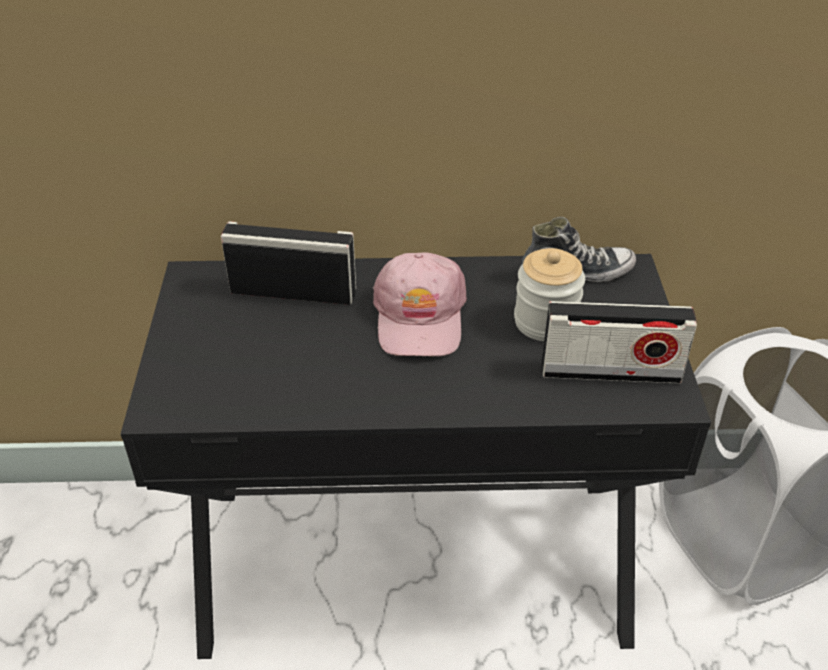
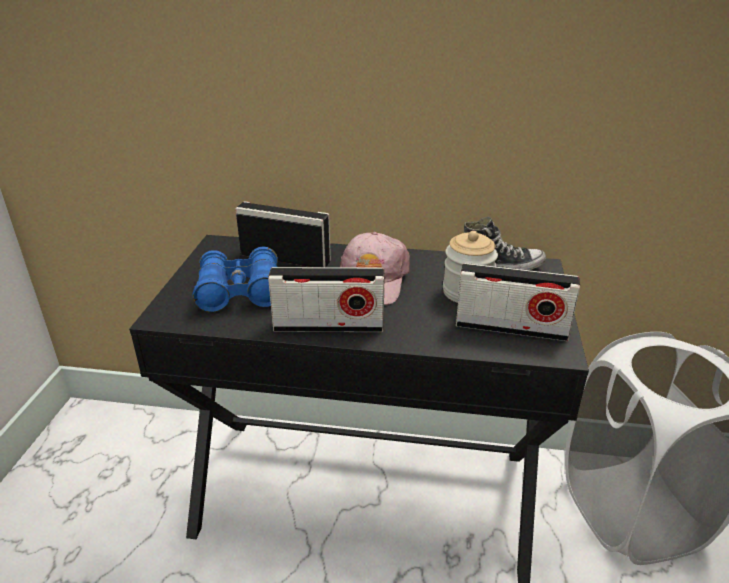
camera: 10 degrees right, 10 degrees down
none -> blue binoculars [193,247,278,312]
none -> radio [268,267,384,332]

